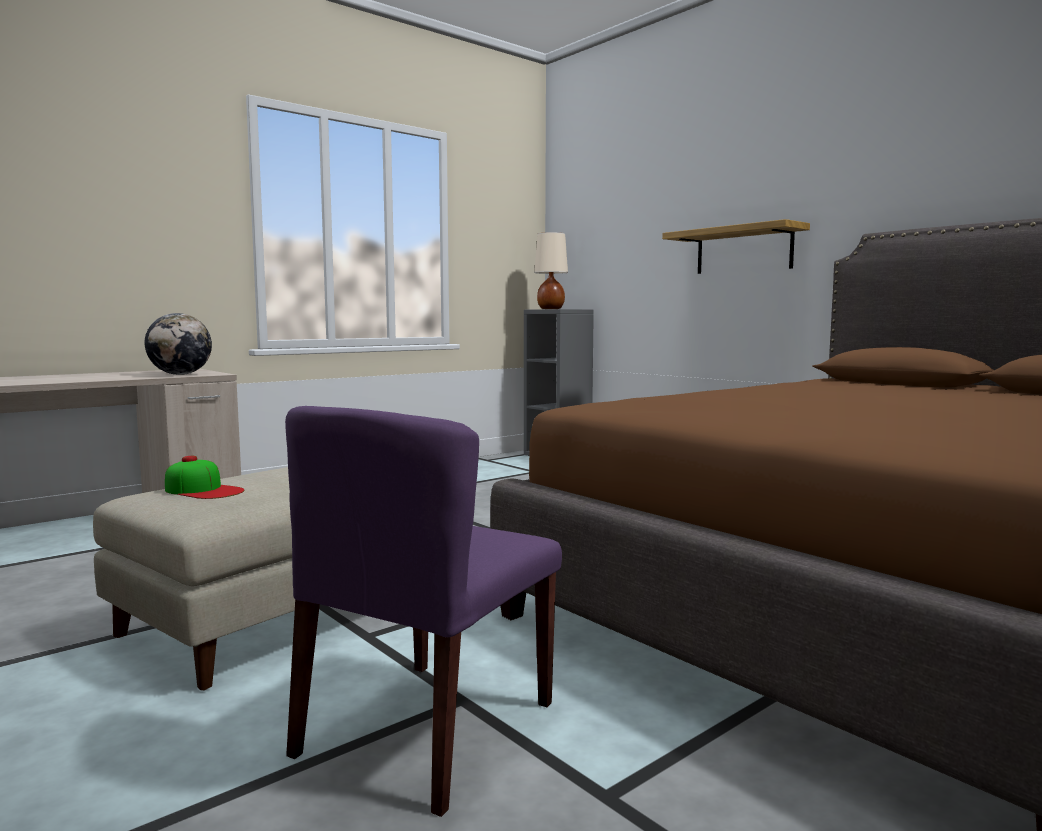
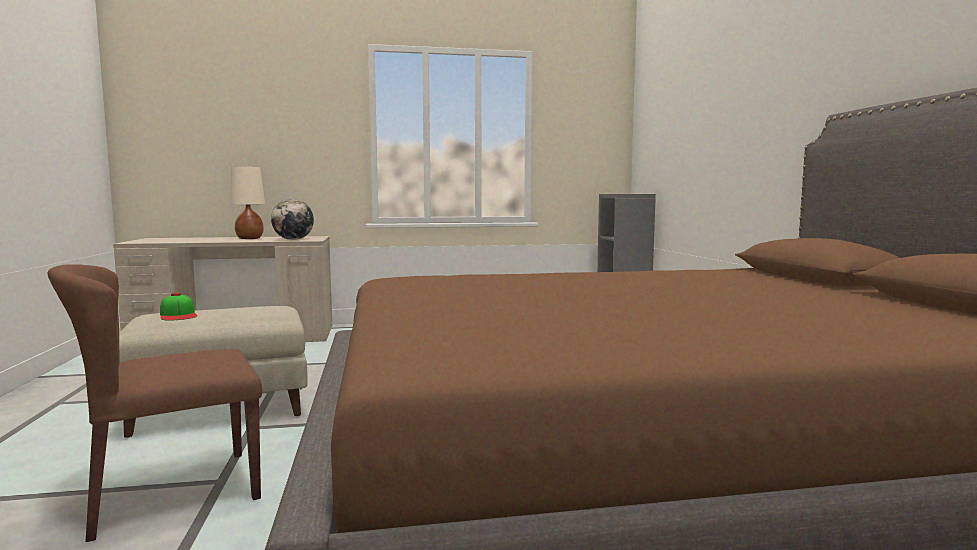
camera: 30 degrees right, 0 degrees up
purple chair [285,406,562,817] -> brown chair [48,264,262,542]
beige table lamp [534,232,568,309] -> beige table lamp moved to [230,166,265,239]
shelf [662,219,810,274] -> none

